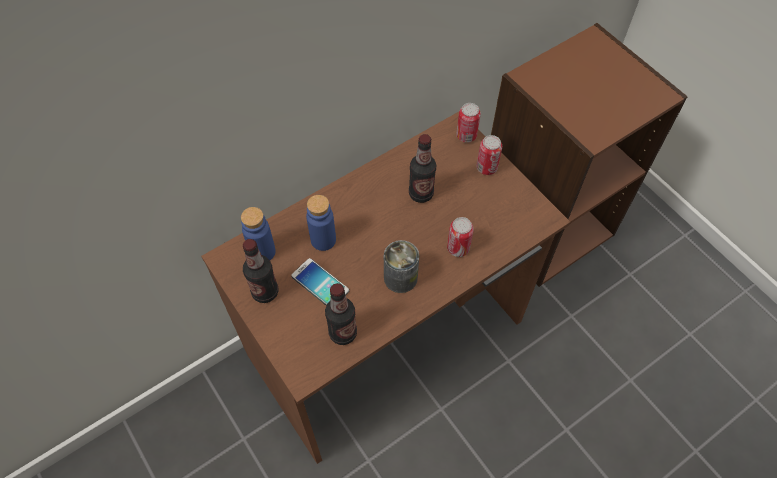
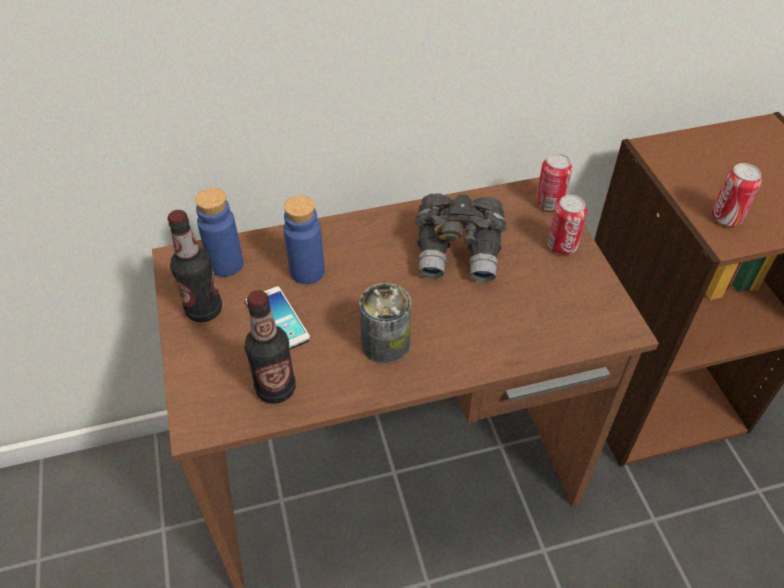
camera: 20 degrees right, 10 degrees down
bottle [409,134,436,203] -> grey binoculars [415,193,507,282]
can [447,217,474,257] -> can moved to [712,163,762,226]

